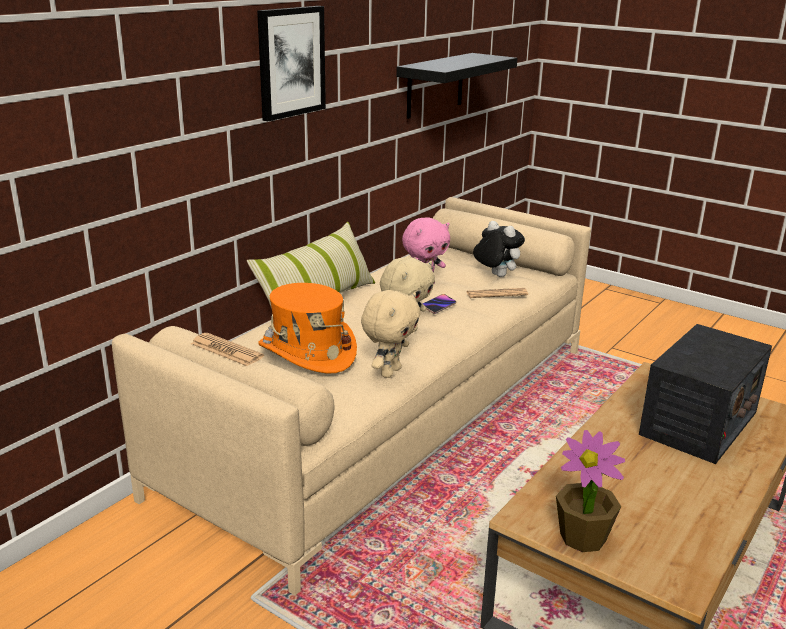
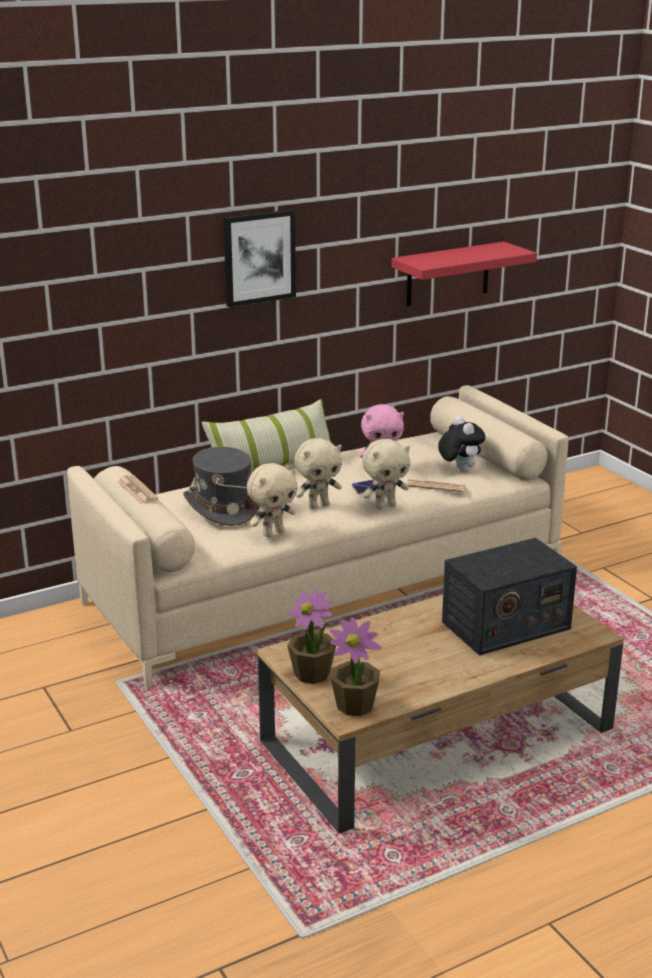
camera: 25 degrees right, 0 degrees up
orange hat [258,283,357,374] -> grey hat [183,447,260,526]
black shelf [396,53,517,119] -> red shelf [391,242,537,306]
none -> potted plant [330,618,381,716]
none -> beige plush toy [362,439,410,510]

